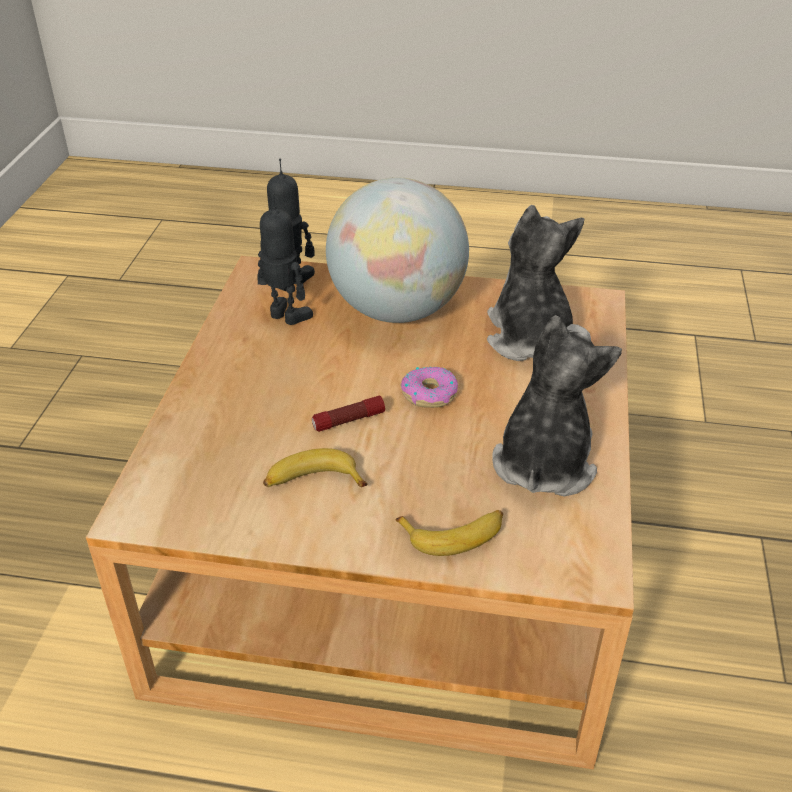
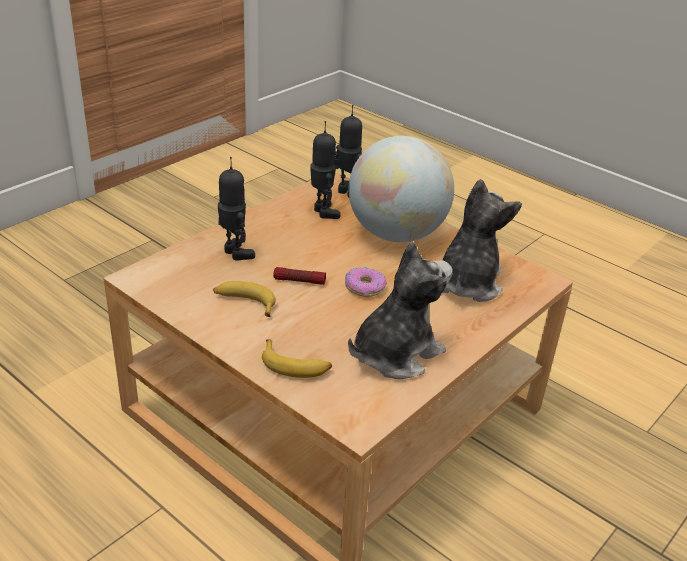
camera: 30 degrees right, 5 degrees down
none -> toy robot [218,157,255,261]

